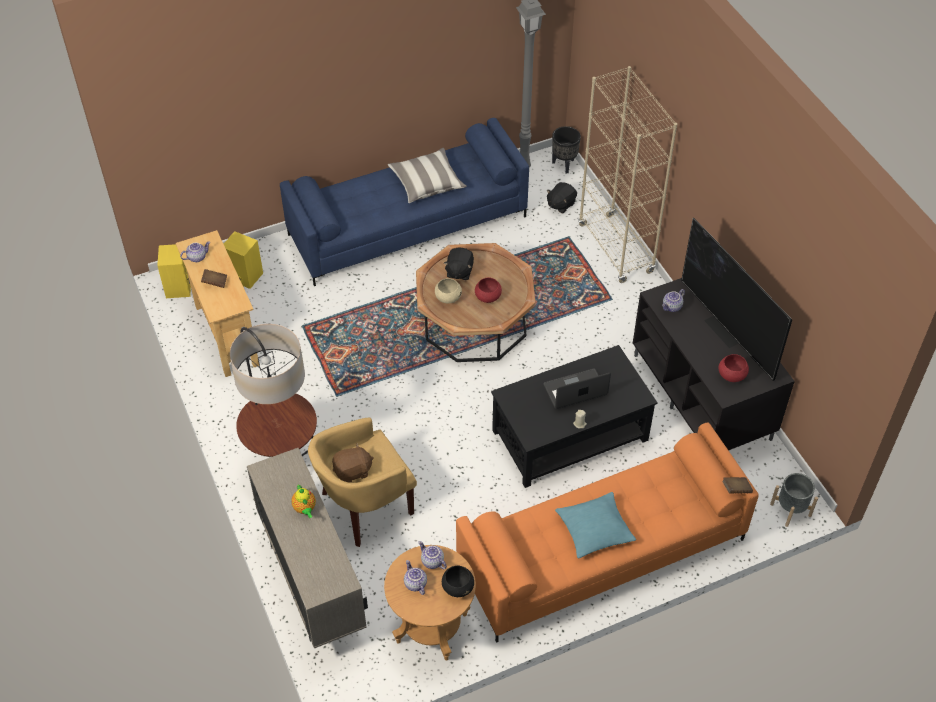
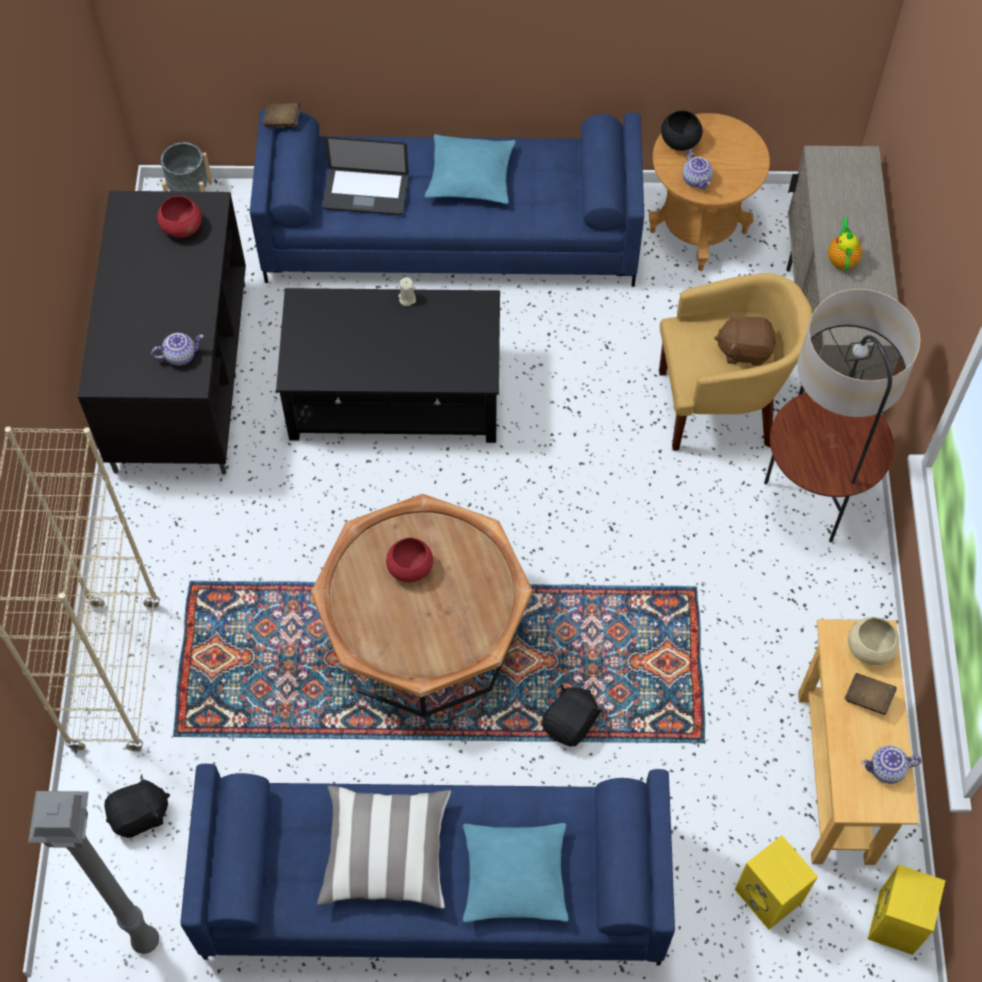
camera: 155 degrees left, 10 degrees up
teapot [404,560,427,595] -> none
beige bowl [435,278,462,304] -> beige bowl moved to [848,617,899,665]
black plush toy [444,248,474,280] -> black plush toy moved to [542,684,602,746]
orange sofa [456,423,759,643] -> blue sofa [250,109,644,287]
laptop [543,369,611,409] -> laptop moved to [322,137,409,215]
black planter [552,126,581,174] -> none
television [681,218,792,381] -> none
none -> turquoise pillow [463,823,569,923]

